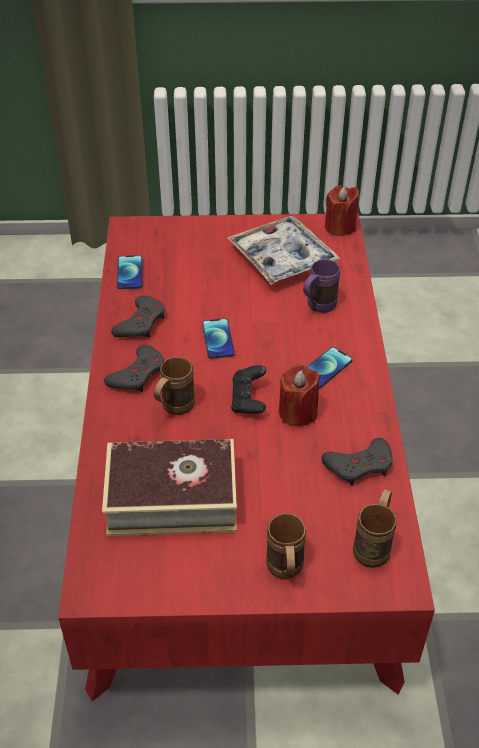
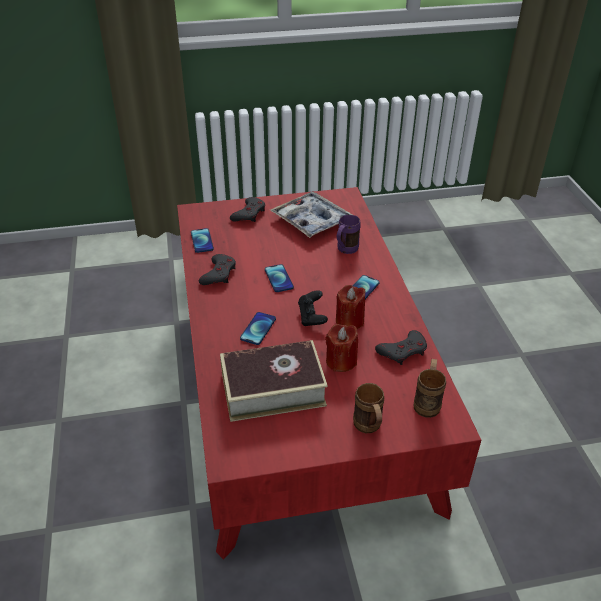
camera: 10 degrees left, 5 degrees down
grey game controller [104,345,164,392] -> grey game controller moved to [230,197,265,222]
brown mug [154,357,195,415] -> phone [240,312,276,345]
red candle [325,185,359,236] -> red candle moved to [325,324,358,372]

